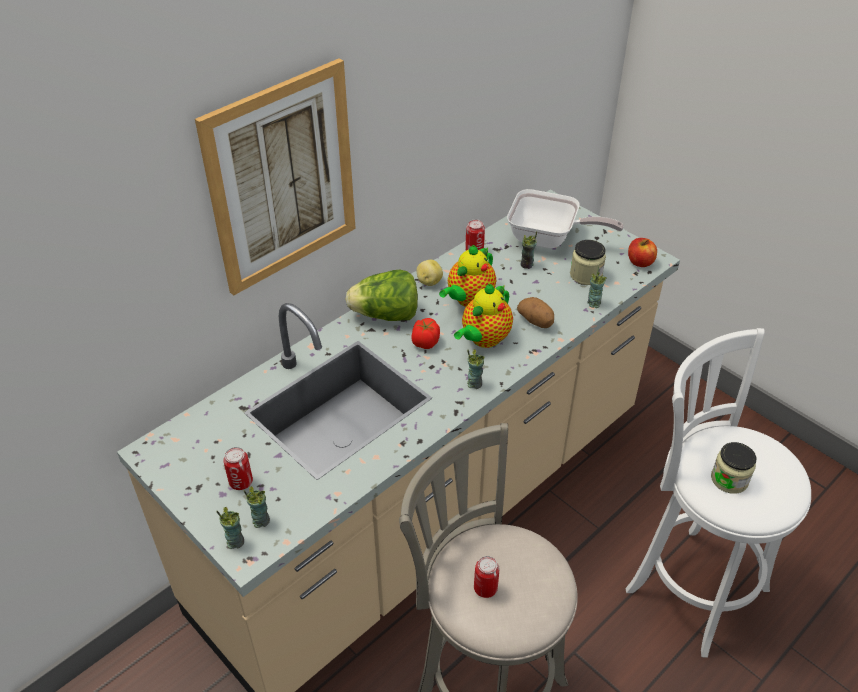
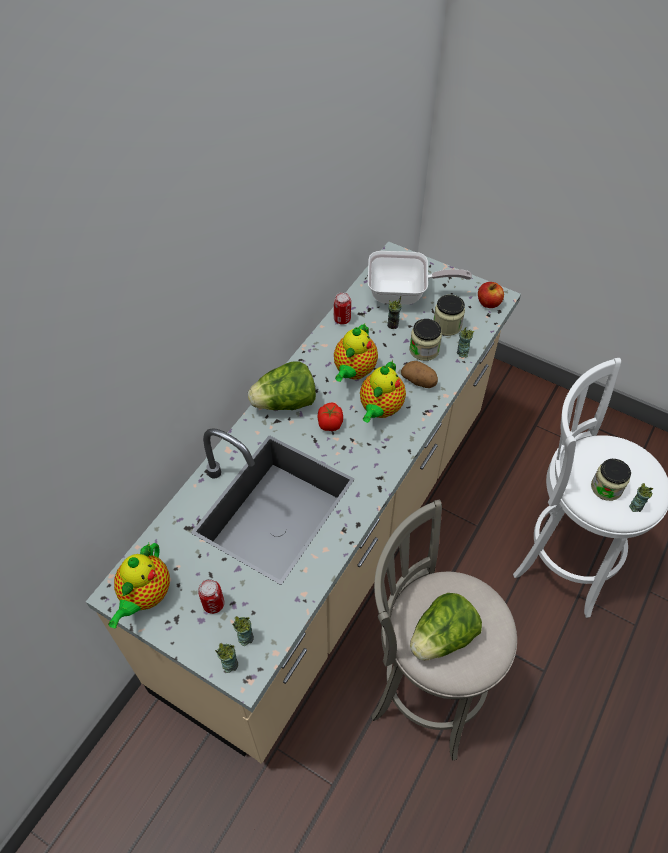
camera: 15 degrees left, 10 degrees up
picture [195,58,356,295] -> none
potato [417,260,443,286] -> none
cup [467,349,485,389] -> cup moved to [629,483,653,512]
can [474,556,499,598] -> lettuce [410,593,482,660]
none -> teapot [108,543,170,629]
none -> jar [410,319,442,361]

